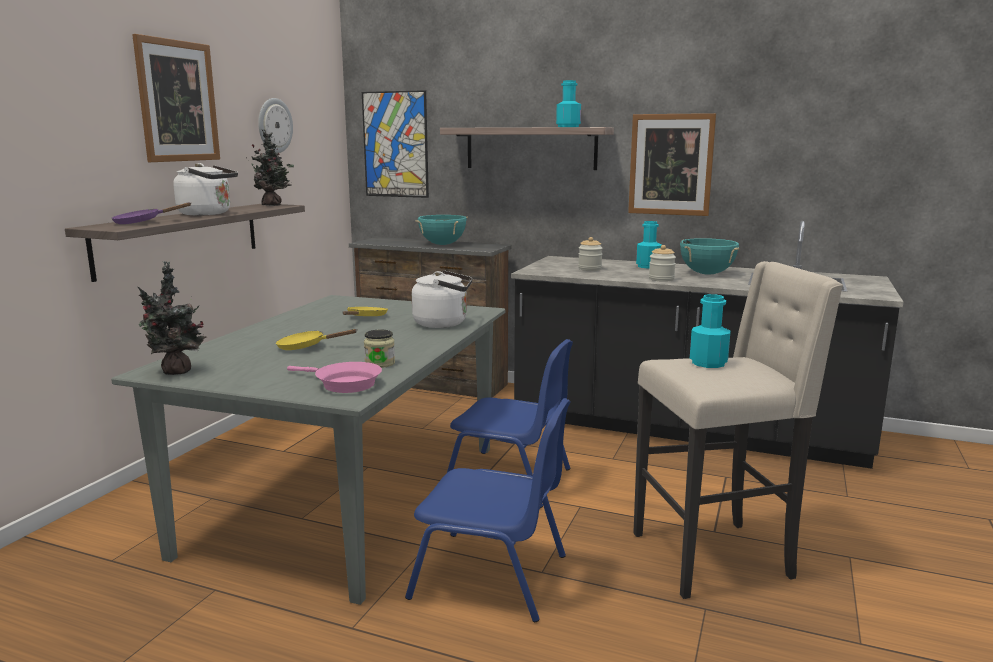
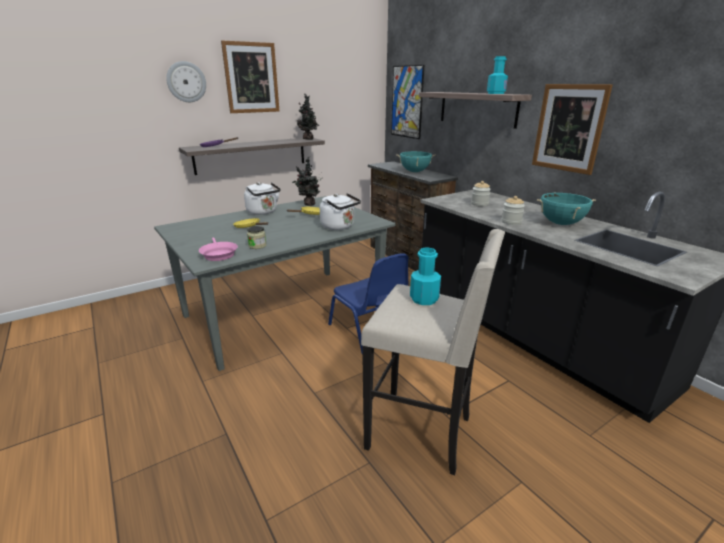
camera: 35 degrees right, 10 degrees up
potted plant [138,261,207,375] -> potted plant moved to [292,156,322,206]
white kettle [173,163,238,216] -> white kettle moved to [244,182,281,215]
wall clock [258,98,293,153] -> wall clock moved to [166,61,206,102]
blue chair [405,398,571,622] -> none
turquoise bottle [636,221,662,269] -> none

